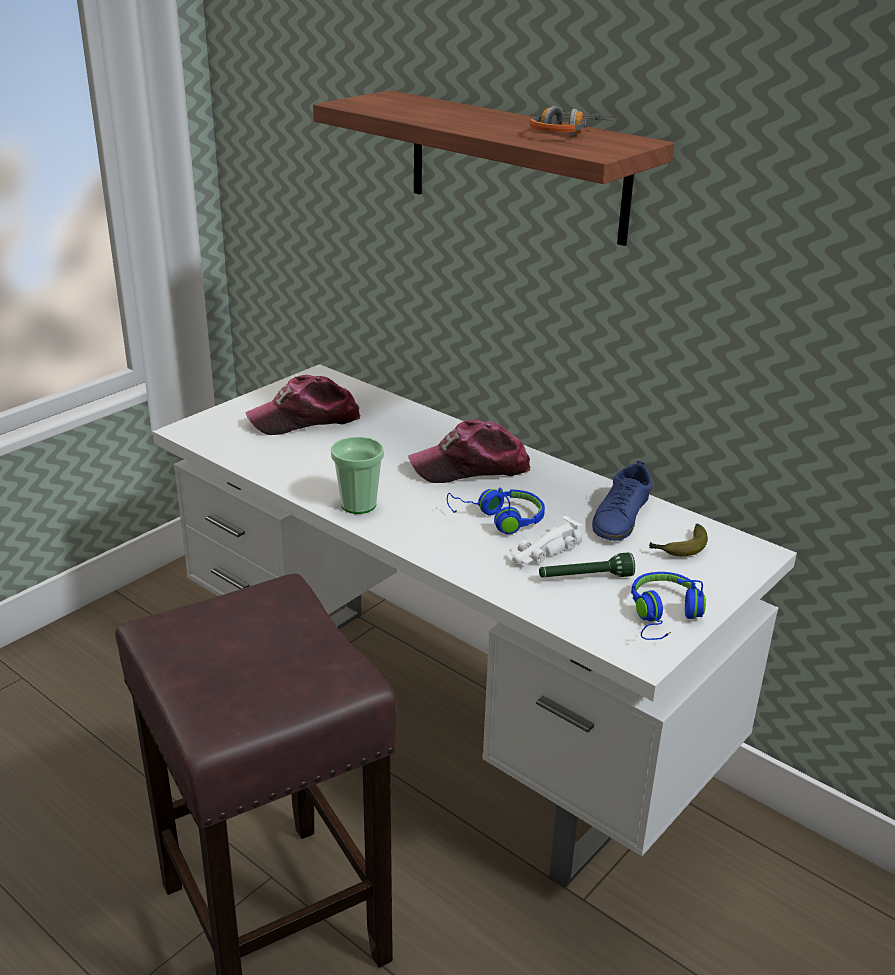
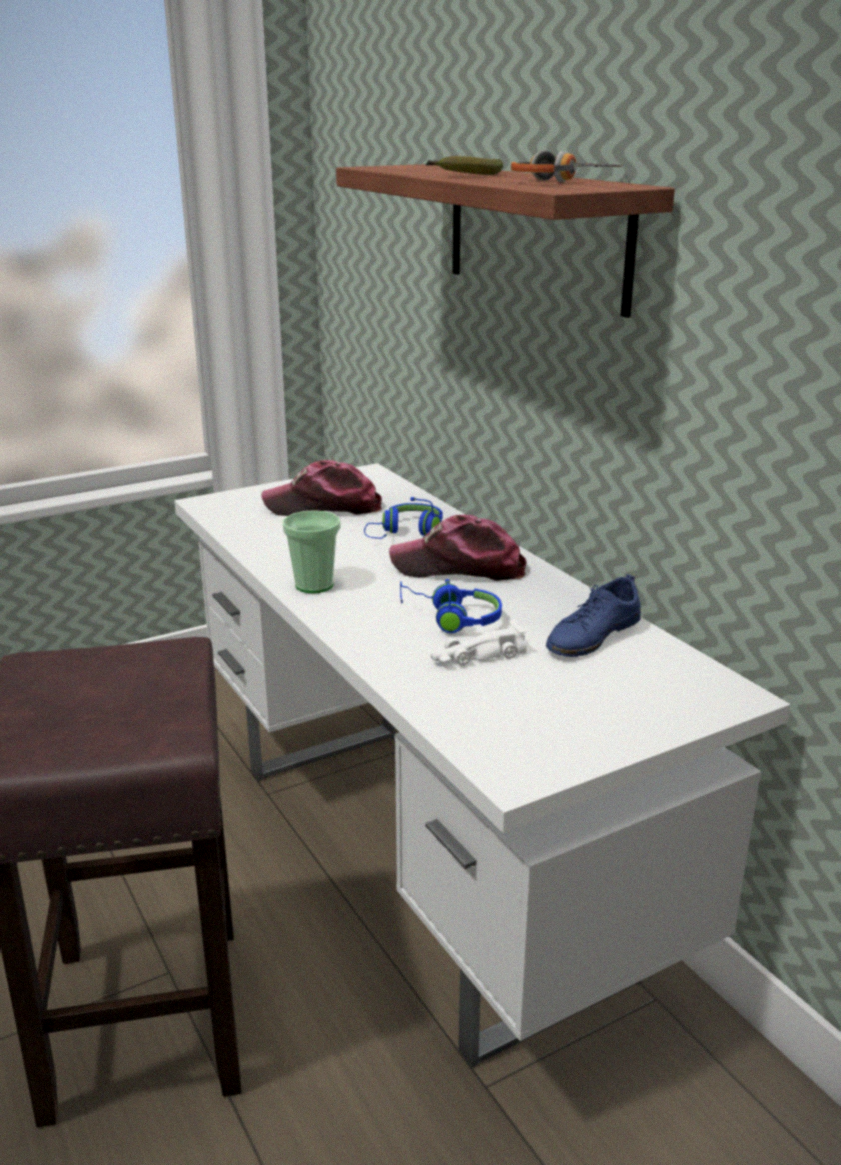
camera: 20 degrees right, 5 degrees down
green flashlight [539,553,635,577] -> none
blue headphones [631,572,706,640] -> blue headphones moved to [364,497,443,539]
banana [649,524,708,556] -> banana moved to [426,156,503,175]

